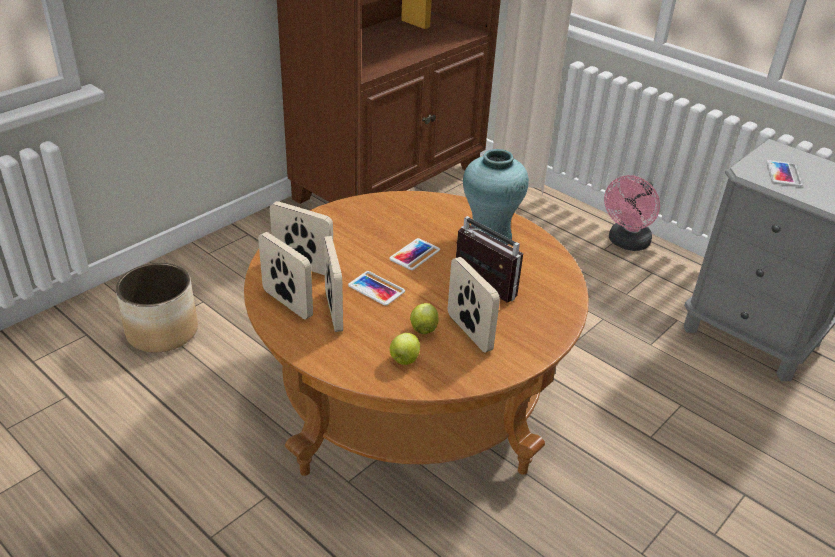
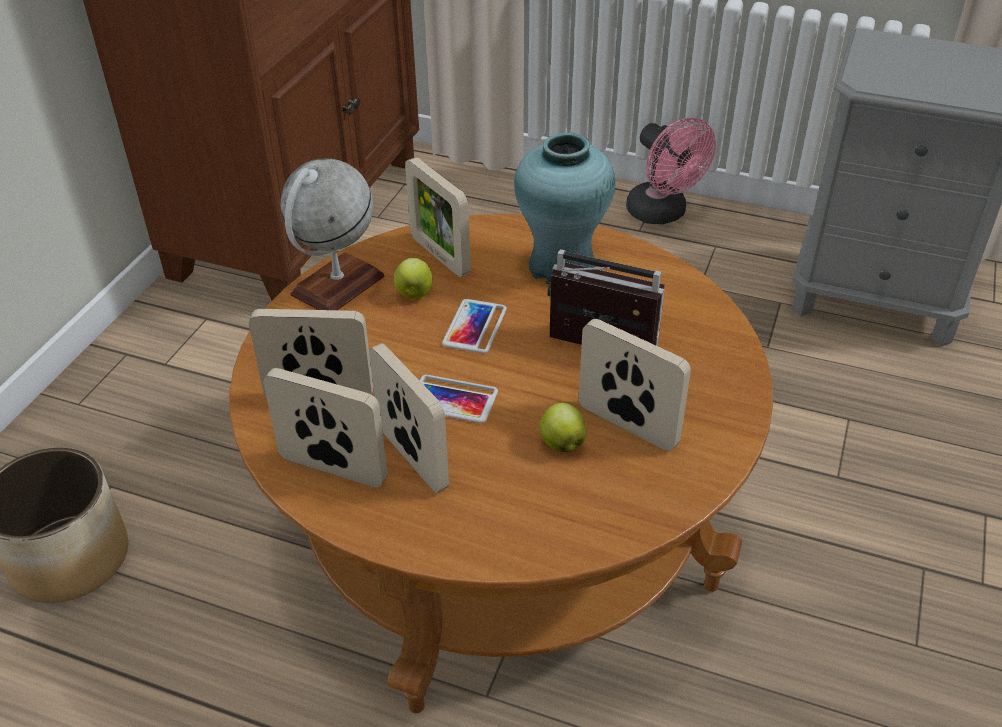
camera: 20 degrees left, 5 degrees up
apple [390,333,420,365] -> apple moved to [394,258,432,299]
pink fan [604,175,660,251] -> pink fan turned 45 degrees counterclockwise [626,118,716,224]
phone [767,160,803,187] -> none
none -> globe [280,158,384,310]
none -> picture frame [405,157,471,277]

